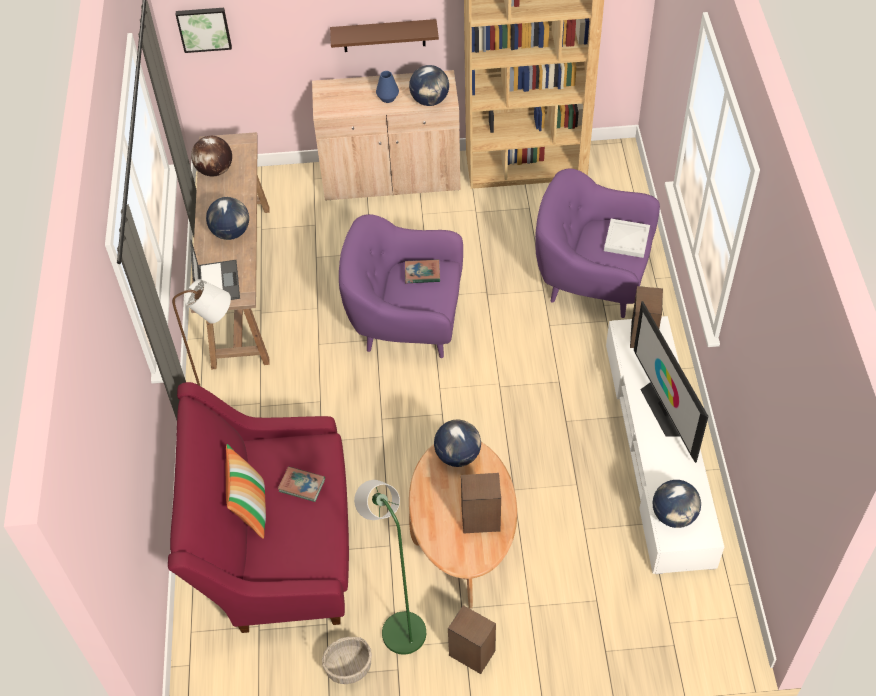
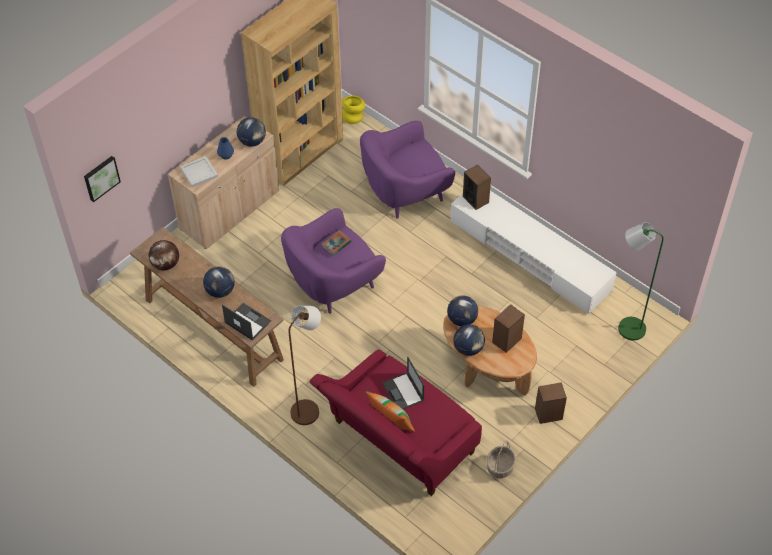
camera: 45 degrees left, 0 degrees up
book [278,467,325,502] -> laptop [382,357,424,409]
brown shelf [330,19,439,52] -> none
green floor lamp [354,480,426,655] -> green floor lamp moved to [618,222,664,341]
white tray [604,219,650,258] -> white tray moved to [180,156,218,188]
television [634,301,709,463] -> none
globe [653,480,701,528] -> globe moved to [453,324,485,356]
none -> yellow vase [342,96,365,124]

